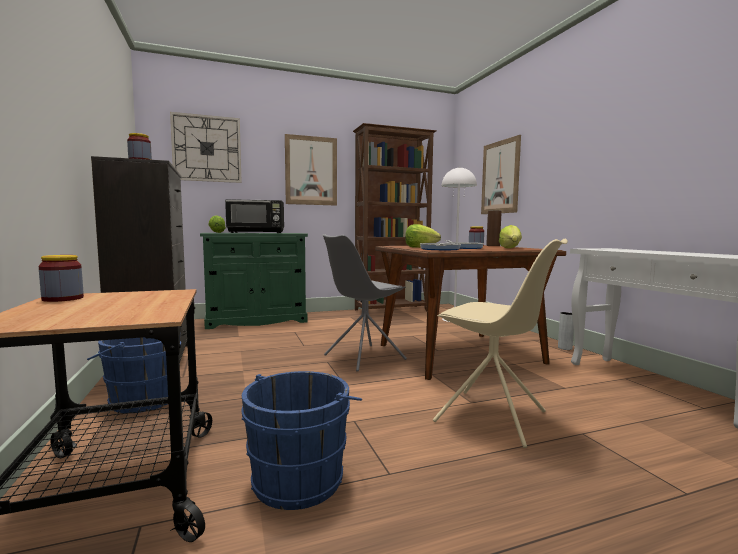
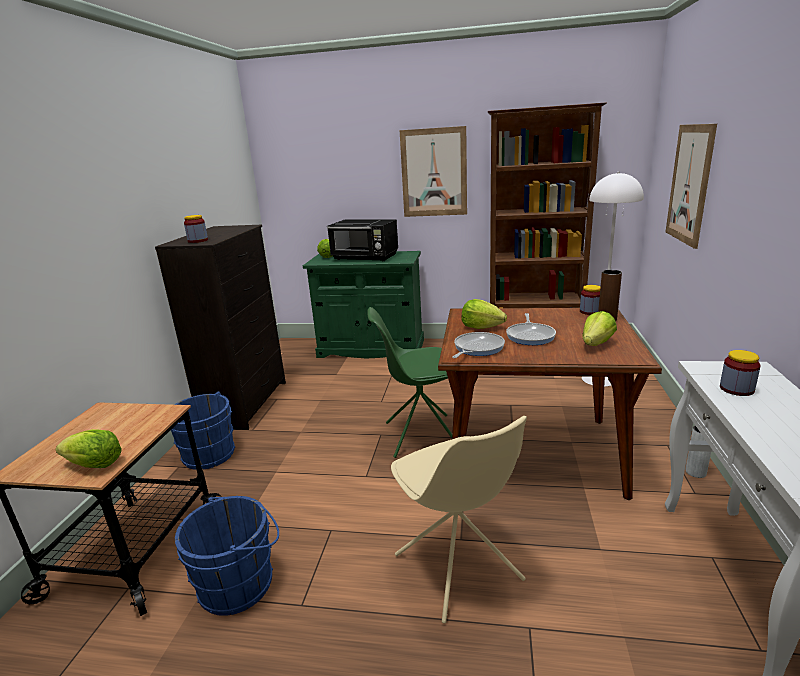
camera: 30 degrees right, 15 degrees up
jar [39,255,84,302] -> jar moved to [720,350,761,396]
wall clock [170,112,242,183] -> none
grey chair [322,234,407,372] -> green chair [368,307,452,458]
none -> lettuce [55,429,122,468]

